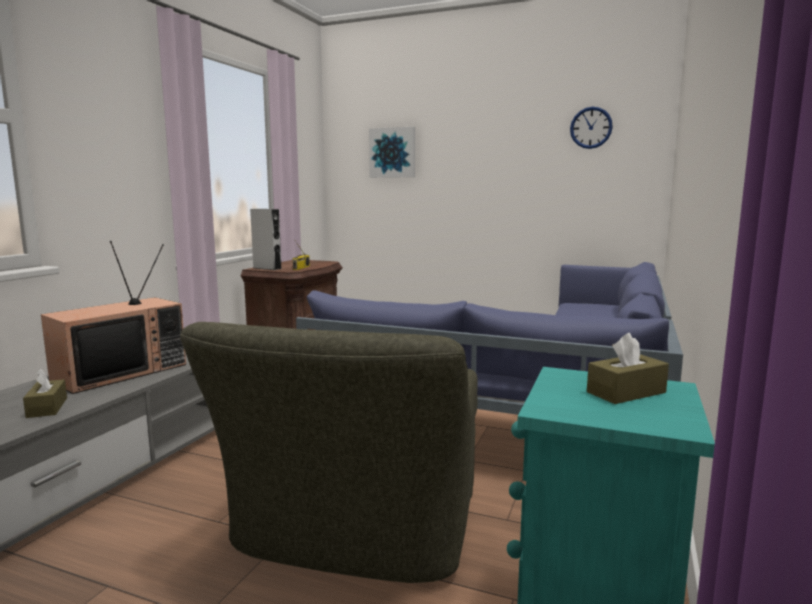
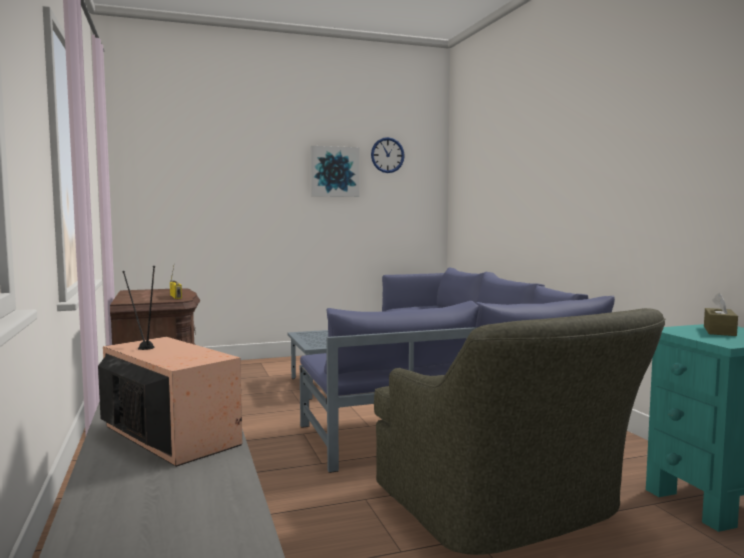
camera: 40 degrees left, 5 degrees down
brown tissue box [23,369,67,418] -> none
television [41,241,186,394] -> television turned 45 degrees counterclockwise [98,266,242,467]
grey speaker [250,209,281,270] -> none
picture [369,127,415,178] -> picture moved to [311,146,360,197]

